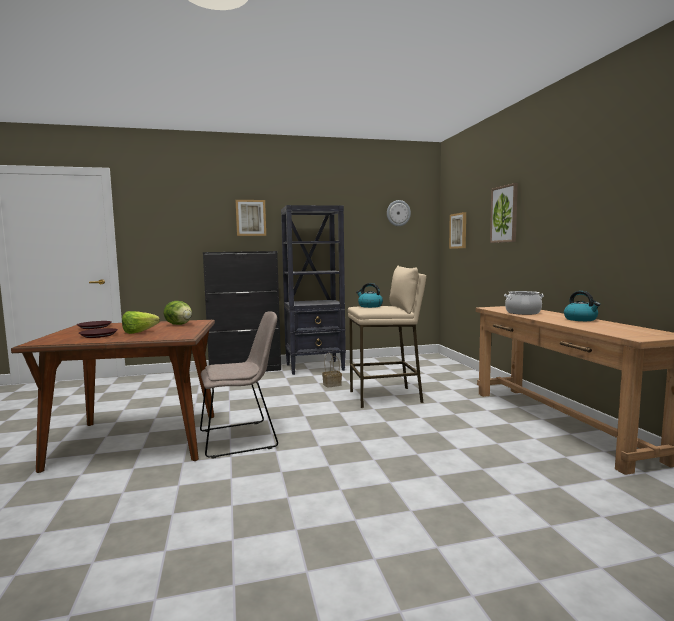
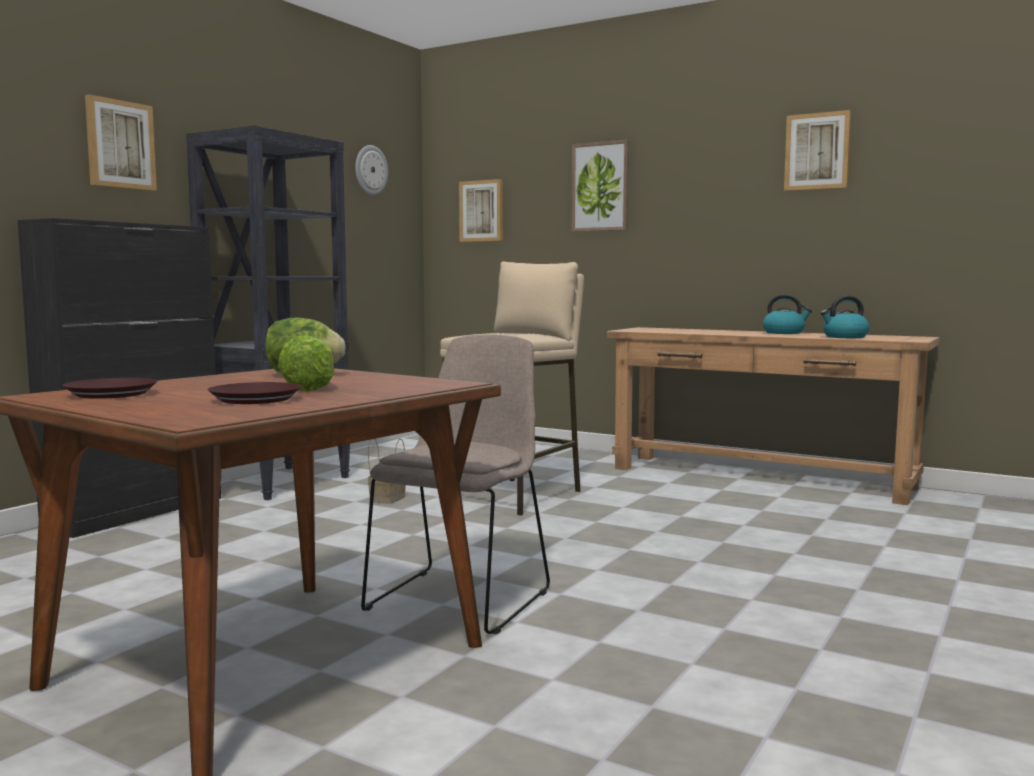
camera: 45 degrees left, 0 degrees up
kettle [356,283,383,308] -> kettle moved to [820,296,869,338]
cooking pot [504,291,544,315] -> none
none -> picture [784,110,851,191]

